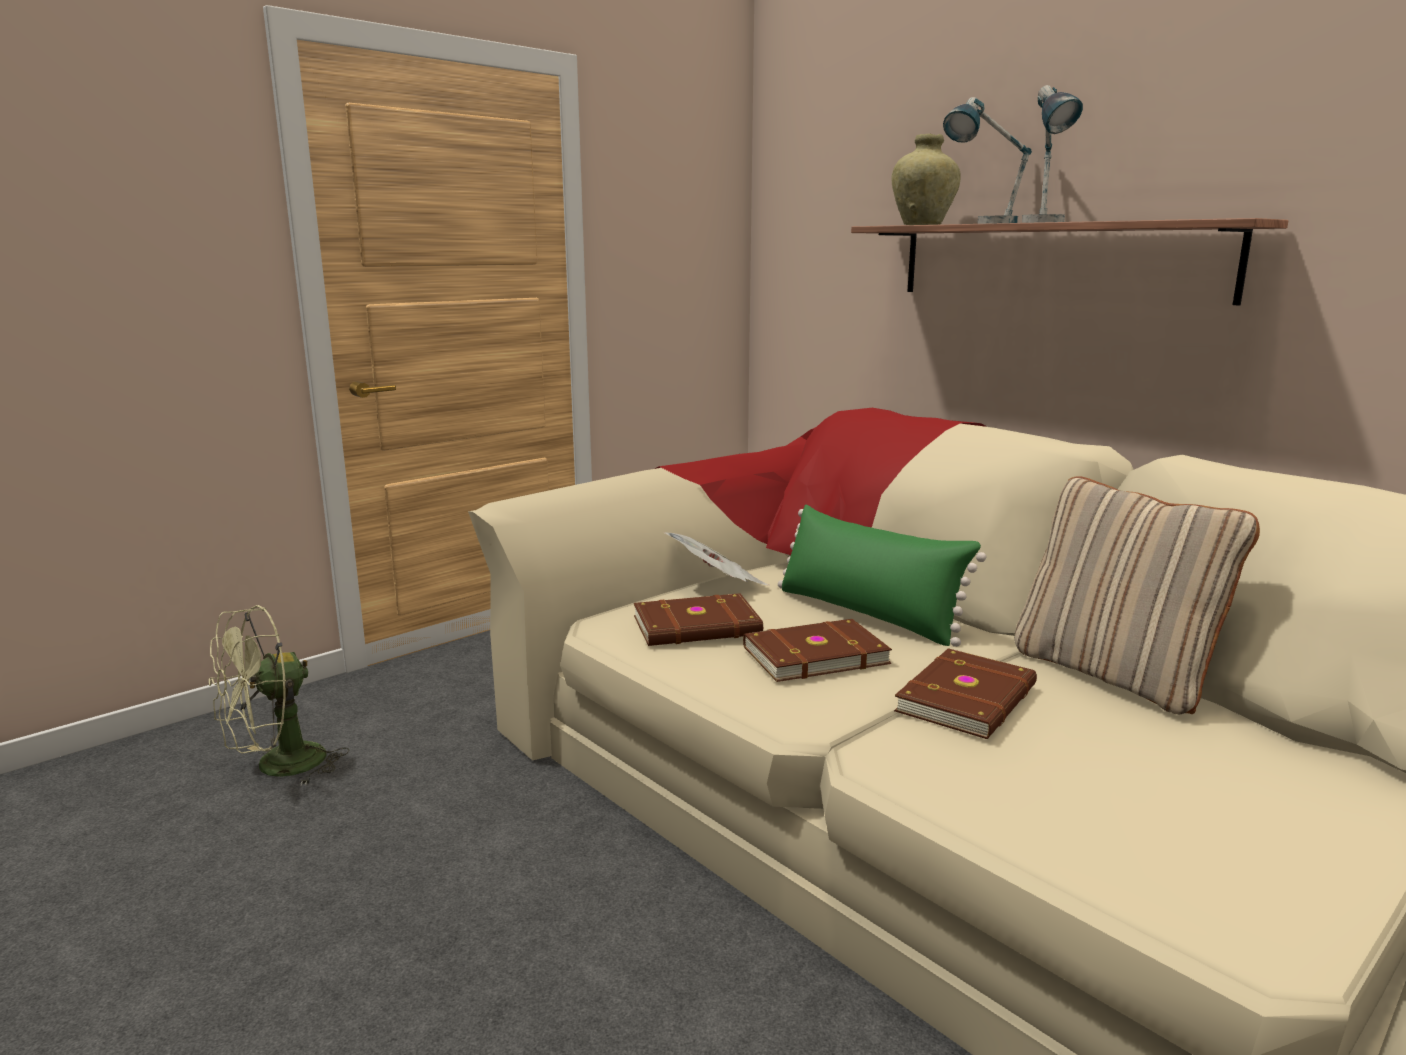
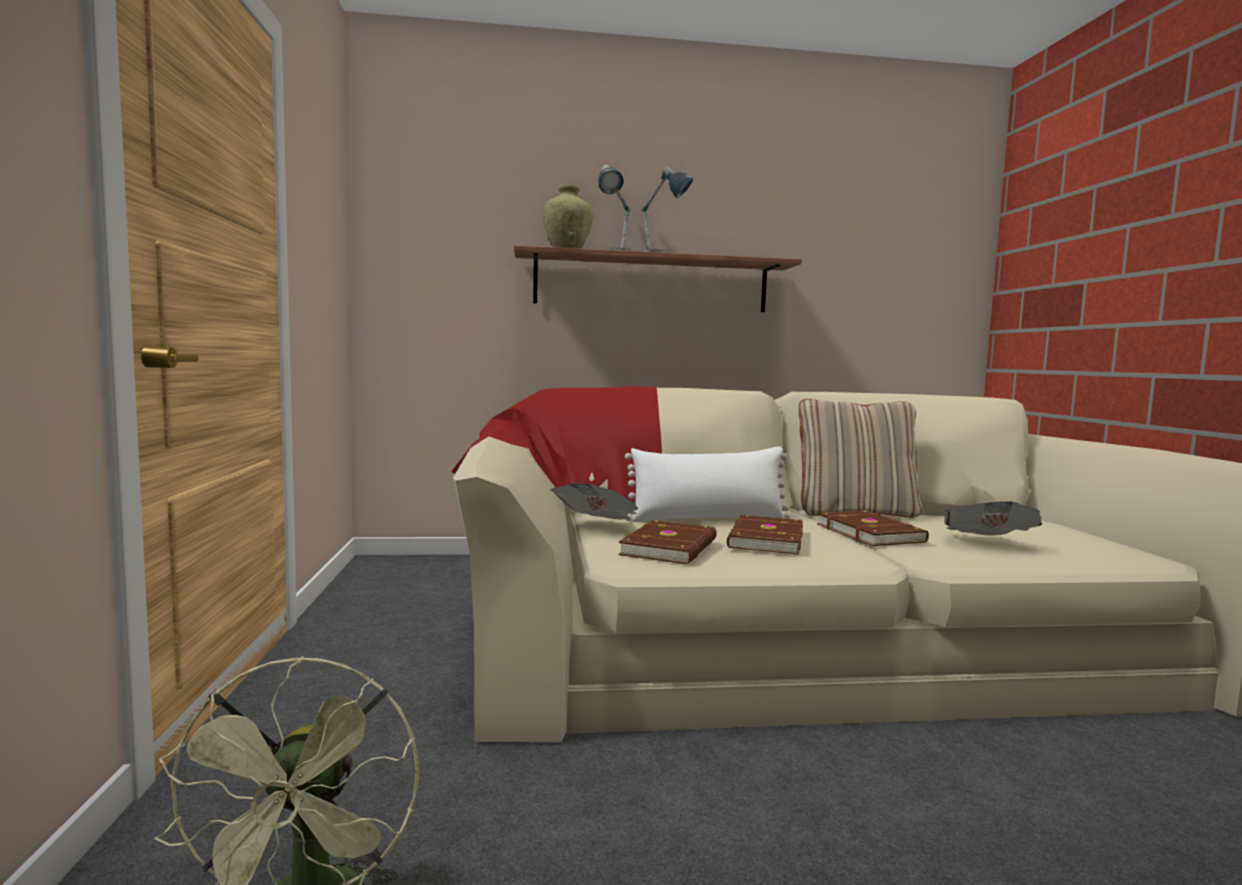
camera: 55 degrees left, 10 degrees down
green pillow [778,505,986,647] -> white pillow [625,446,790,522]
none -> newspaper [944,501,1042,535]

